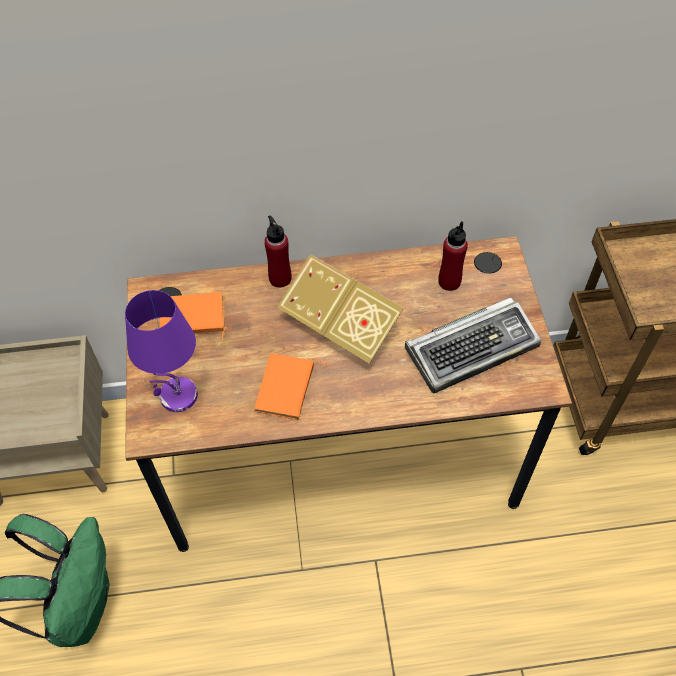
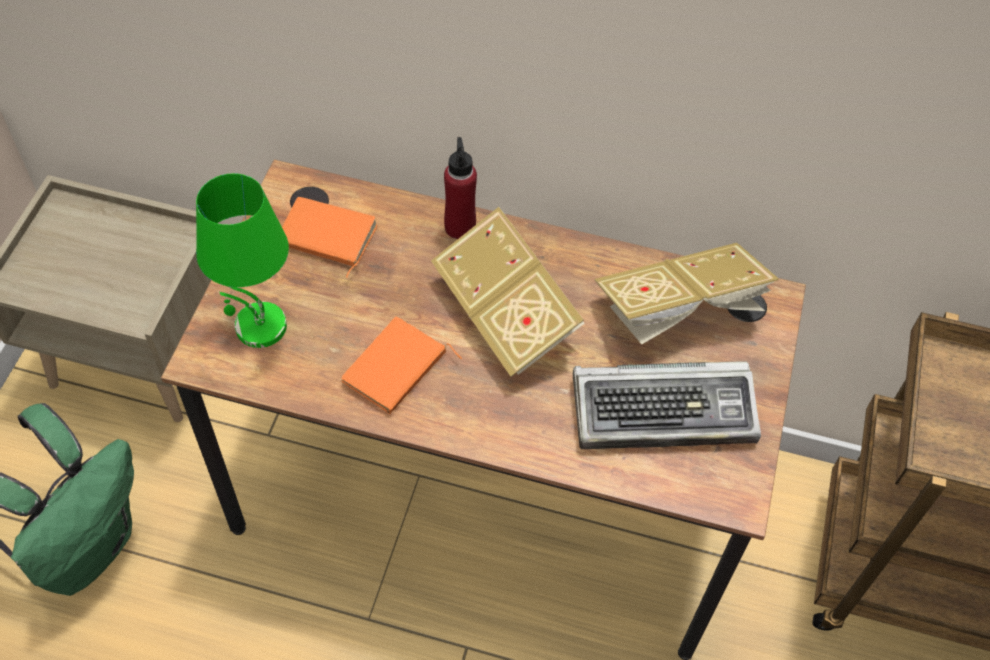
camera: 20 degrees right, 0 degrees up
purple table lamp [125,290,198,412] -> green table lamp [196,173,289,348]
red bottle [438,221,468,291] -> book [594,243,779,344]

